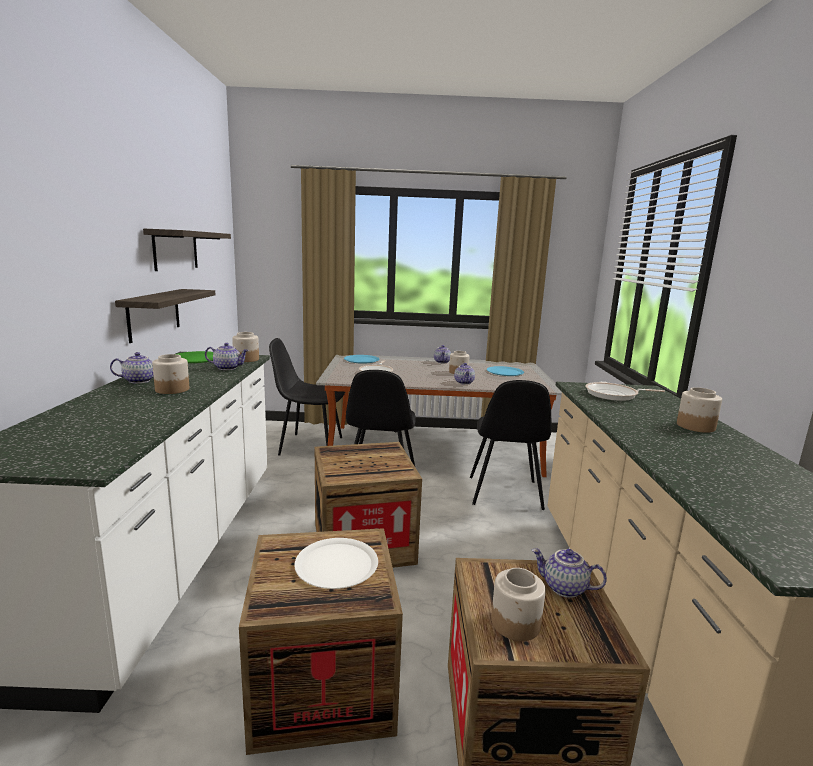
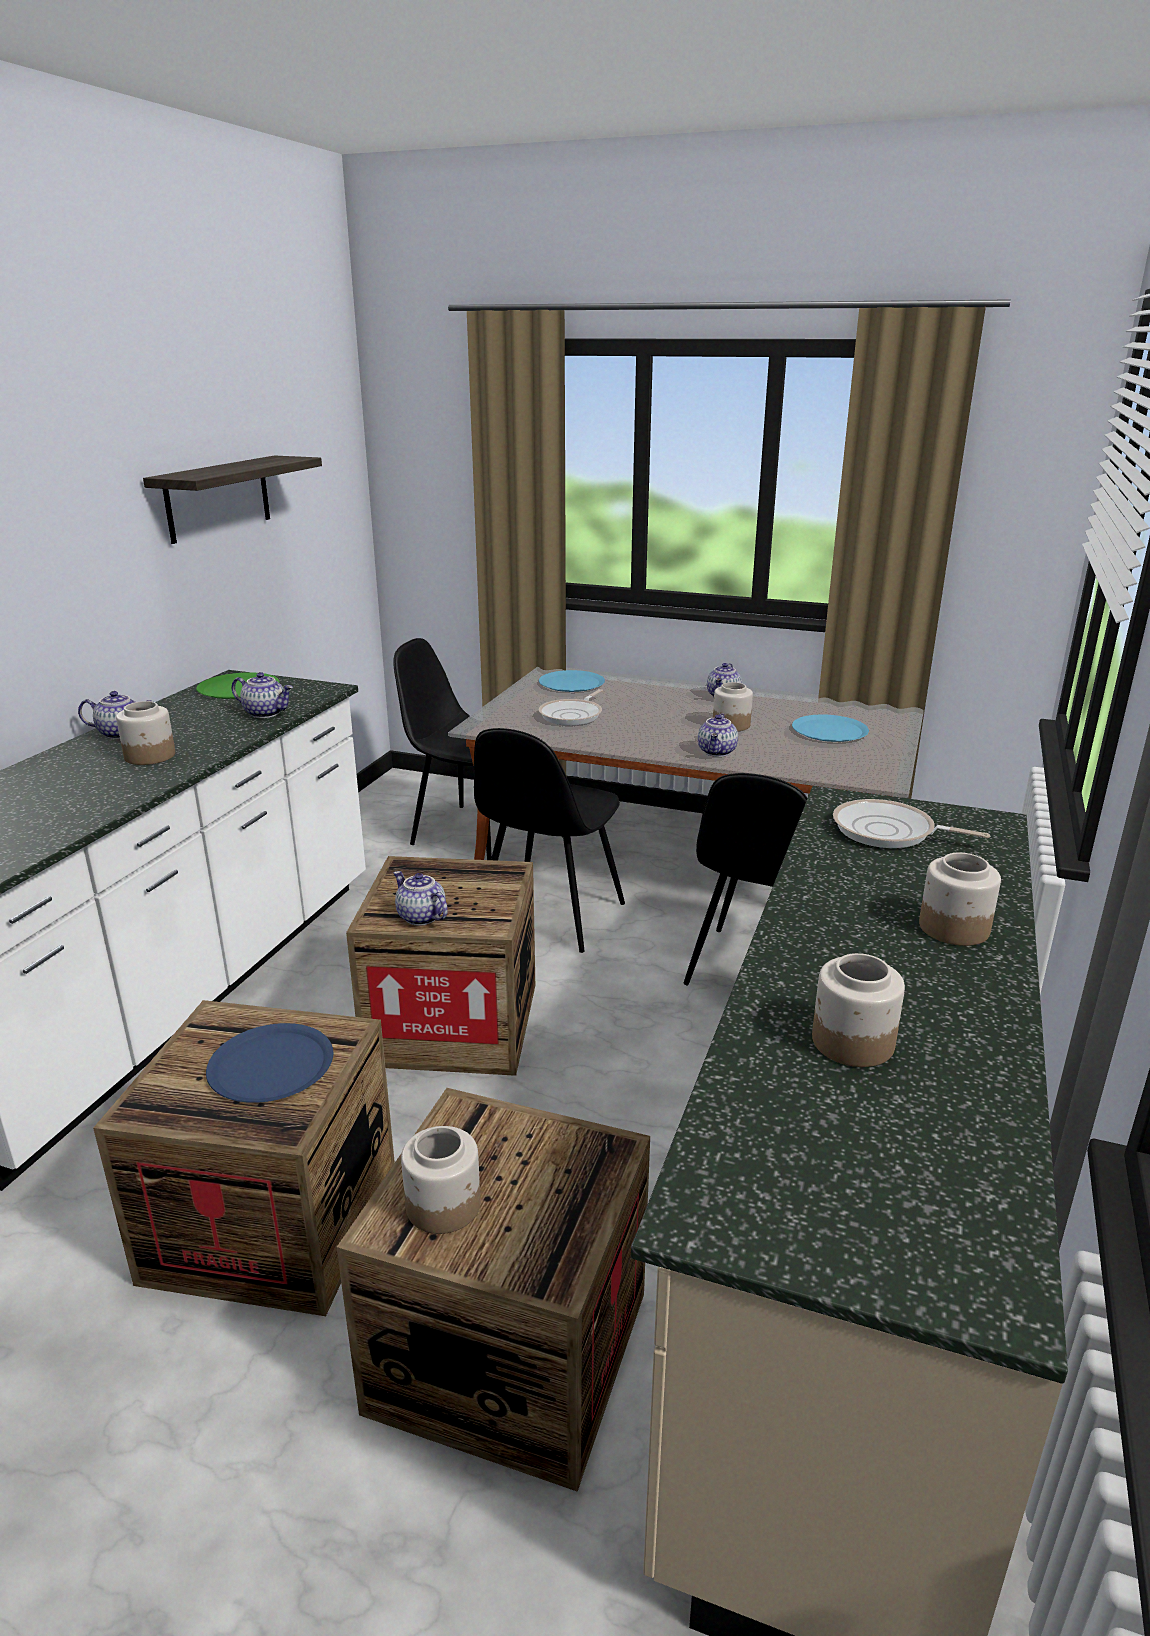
camera: 20 degrees right, 10 degrees up
shelf [115,289,215,343] -> none
jar [232,332,259,362] -> jar moved to [812,953,905,1067]
white plate [294,538,378,589] -> blue plate [206,1023,333,1103]
teapot [532,548,607,598] -> teapot moved to [394,871,448,926]

